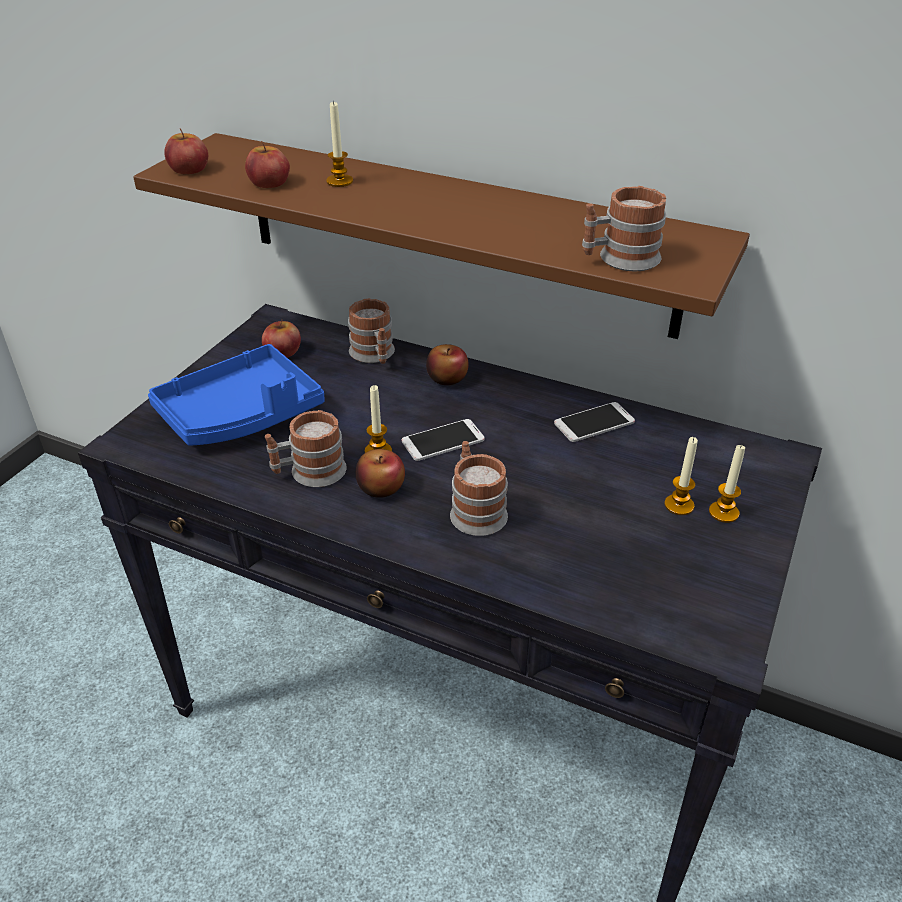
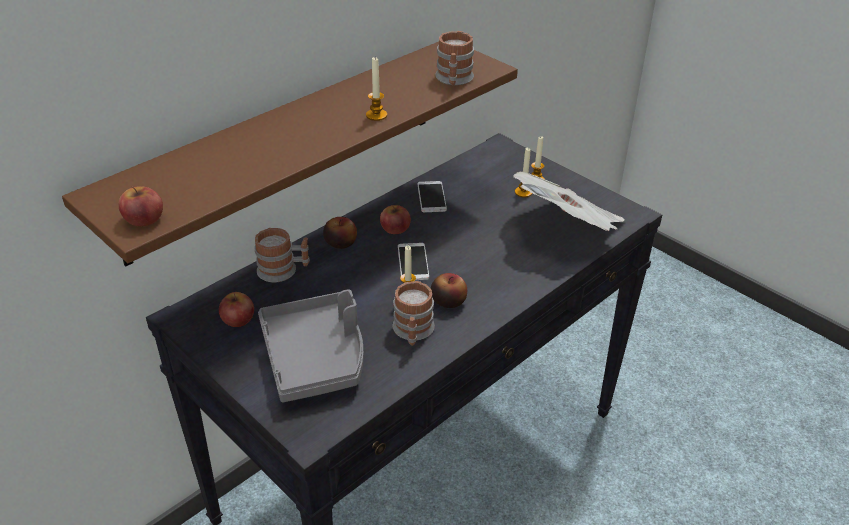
camera: 70 degrees left, 0 degrees up
blue tray [148,344,325,446] -> grey tray [258,289,363,402]
apple [245,141,290,188] -> apple moved to [380,205,411,234]
candle [326,101,353,187] -> candle moved to [366,57,387,121]
mug [450,441,508,536] -> none
none -> newspaper [513,172,625,231]

